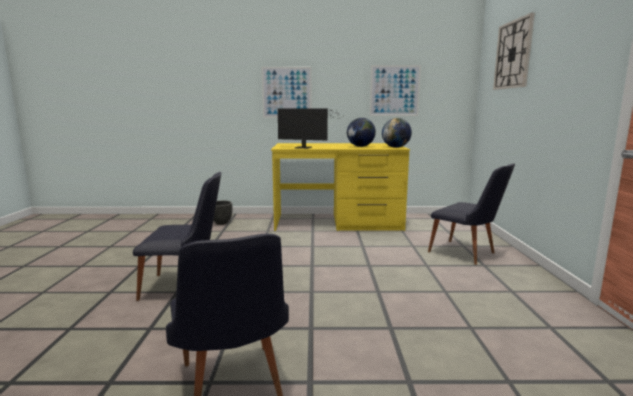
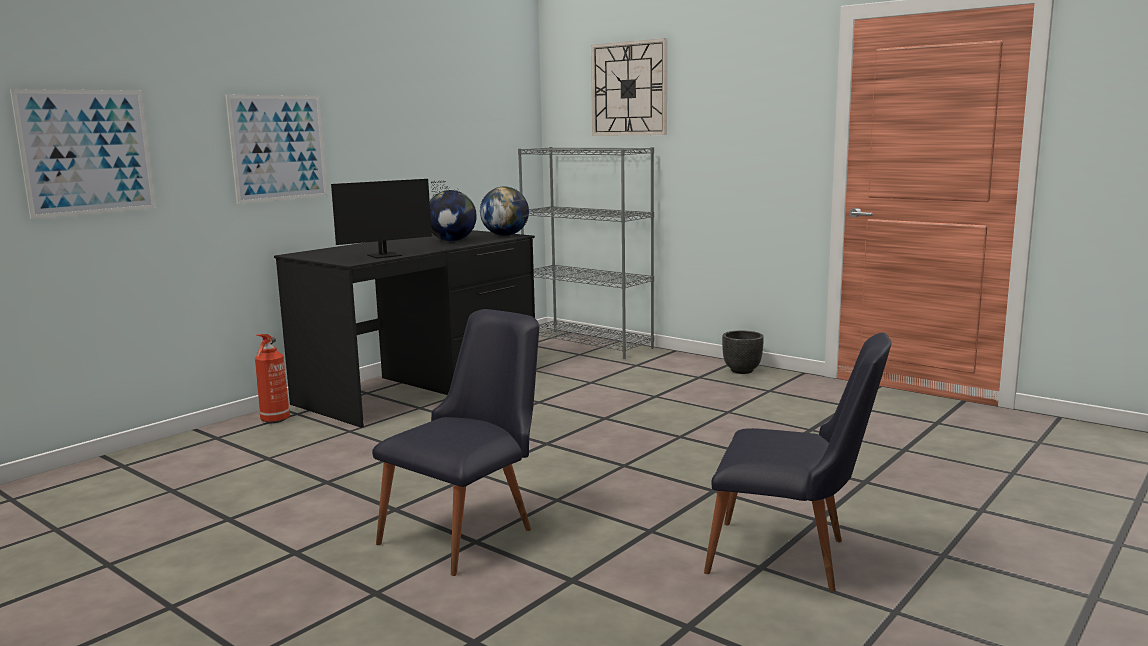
camera: 50 degrees left, 0 degrees up
black planter [213,201,232,225] -> black planter moved to [722,331,764,374]
yellow desk [271,143,410,231] -> black desk [274,230,537,428]
picture [370,65,421,116] -> picture moved to [10,89,156,219]
black chair [428,163,515,265] -> none
none -> fire extinguisher [255,334,290,423]
none -> grey bookcase [518,147,654,359]

